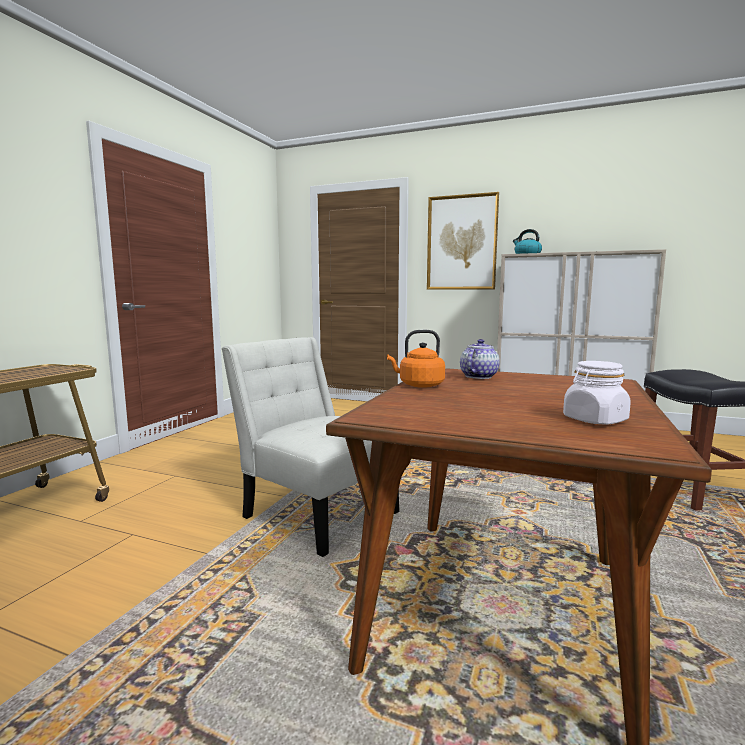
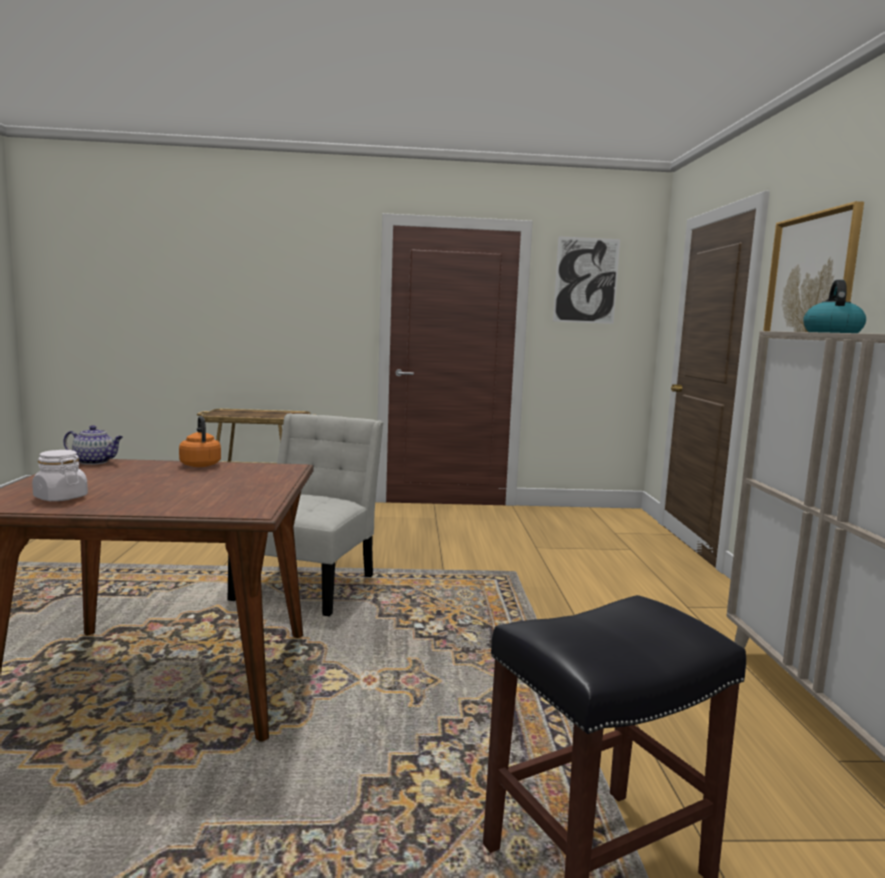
camera: 65 degrees right, 0 degrees up
teapot [460,339,500,379] -> teapot moved to [63,425,123,465]
none -> picture [553,236,620,324]

